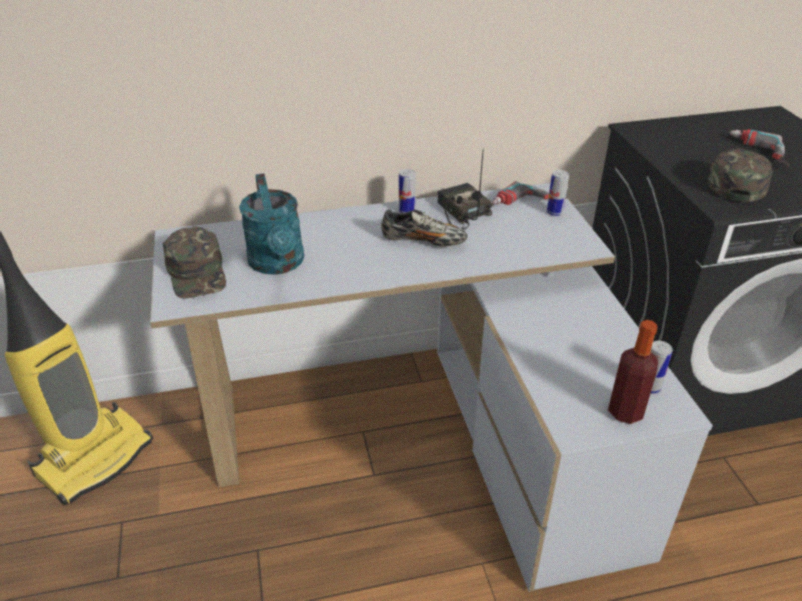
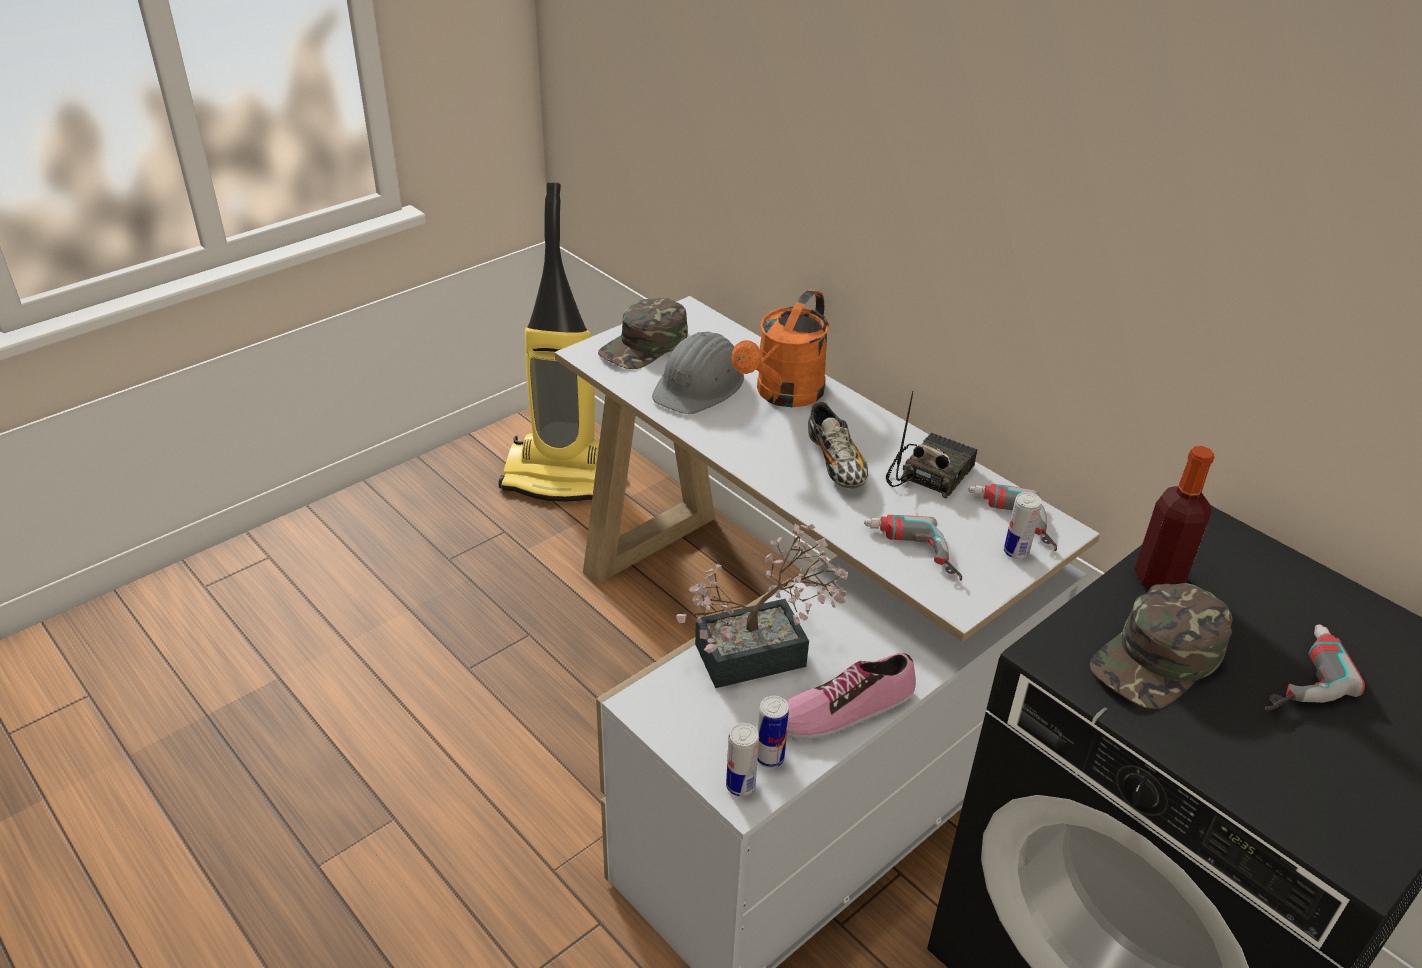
camera: 60 degrees right, 0 degrees up
turquoise watering can [239,173,304,275] -> grey hard hat [652,332,744,414]
can [399,169,416,213] -> can moved to [726,723,759,796]
bottle [608,320,658,424] -> bottle moved to [1134,446,1214,588]
green cap [708,148,773,202] -> green cap turned 150 degrees clockwise [1090,583,1233,709]
none -> potted plant [676,524,848,688]
none -> orange watering can [731,289,829,407]
none -> shoe [786,653,916,740]
none -> power drill [864,515,962,581]

